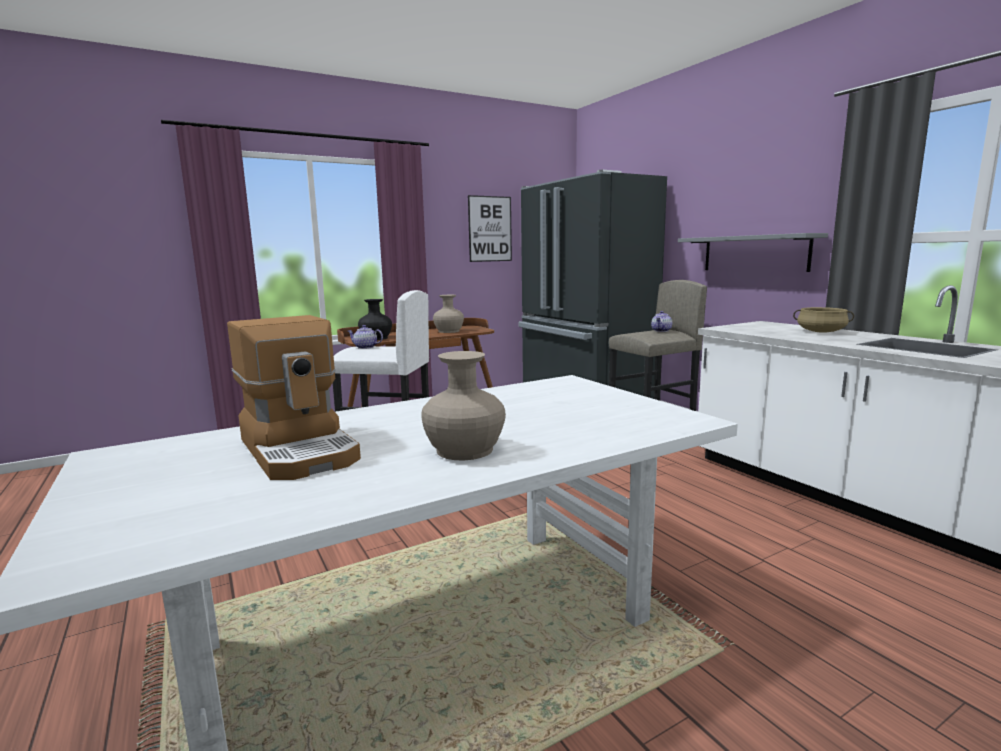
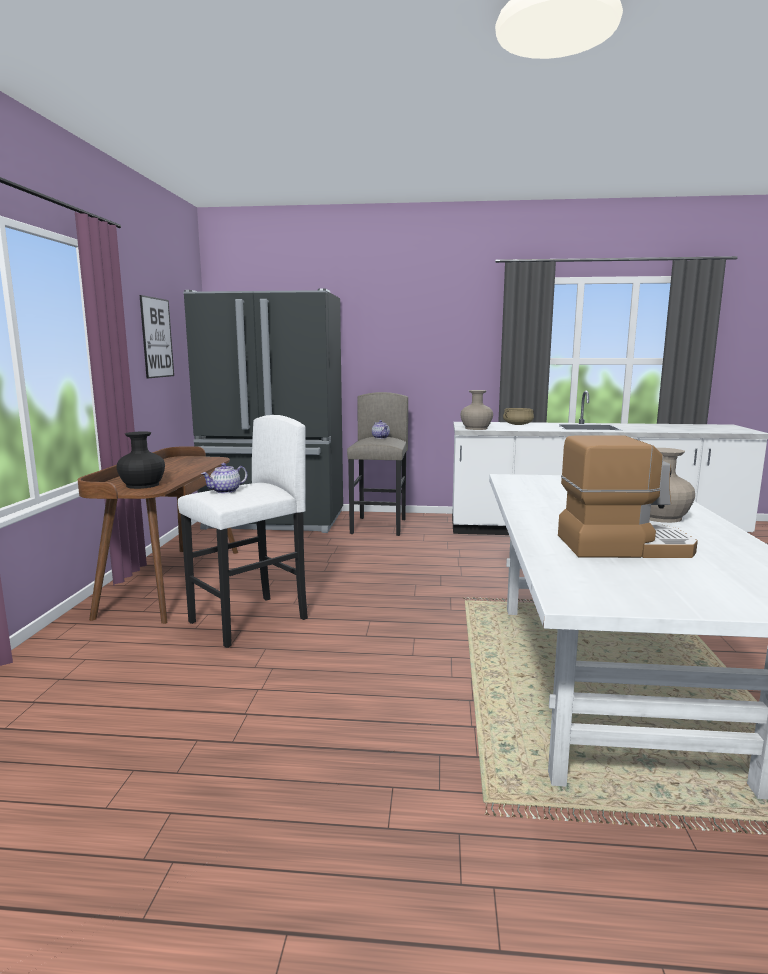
camera: 55 degrees left, 0 degrees up
beige vase [433,295,464,333] -> beige vase moved to [460,390,493,430]
grey shelf [678,233,828,272] -> none

